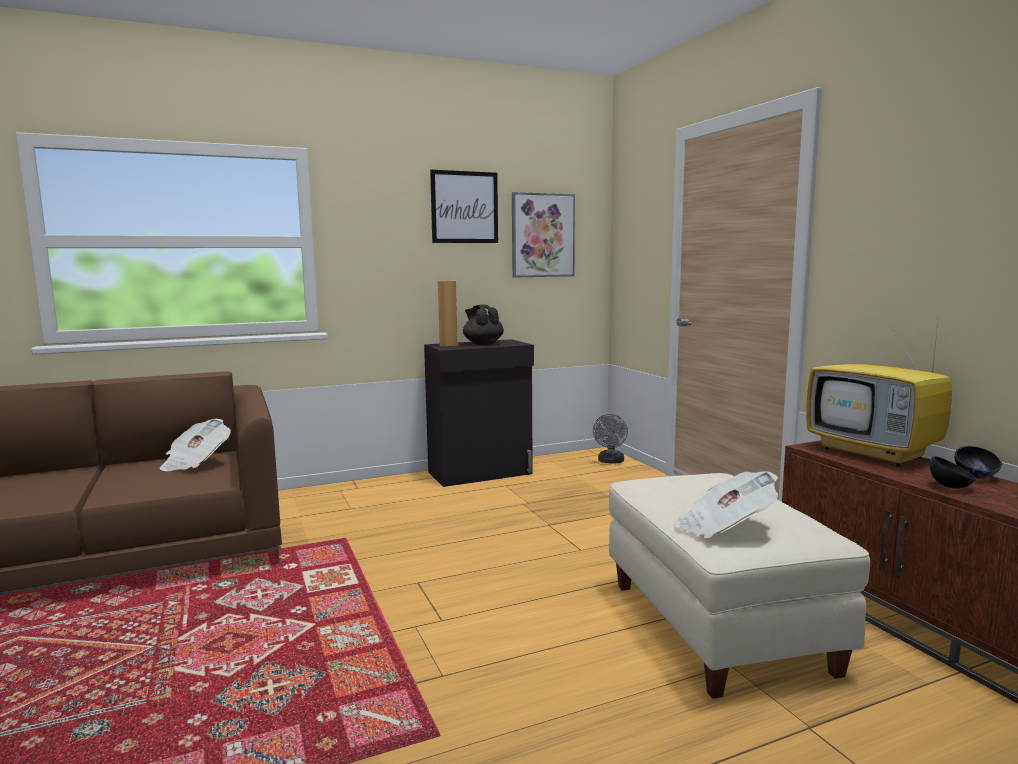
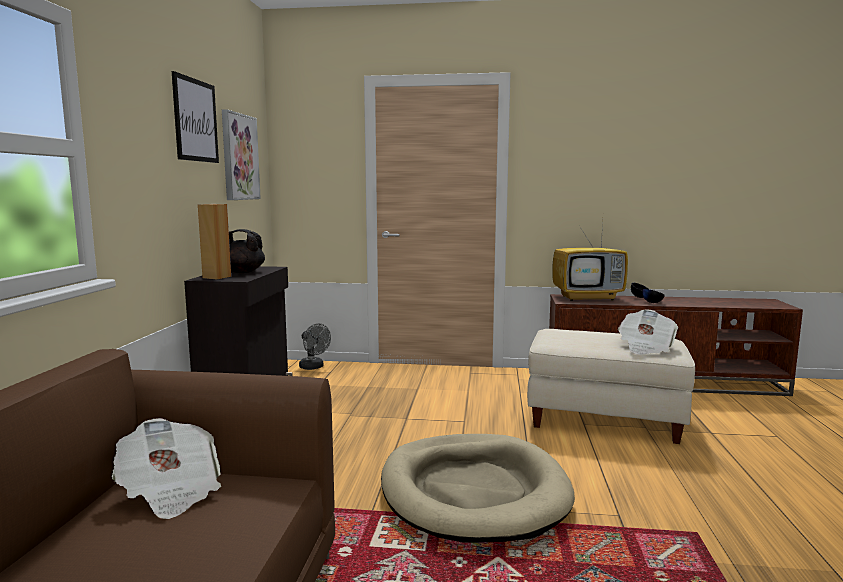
camera: 60 degrees left, 0 degrees up
none -> beige dog bed [381,434,575,542]

